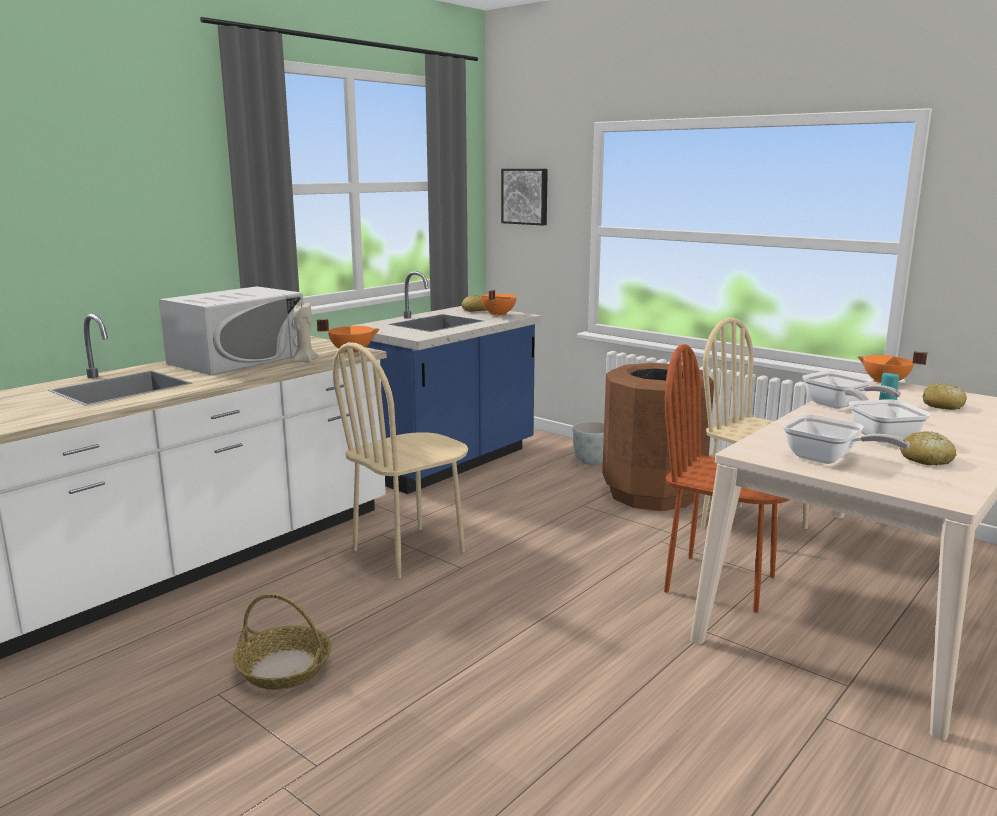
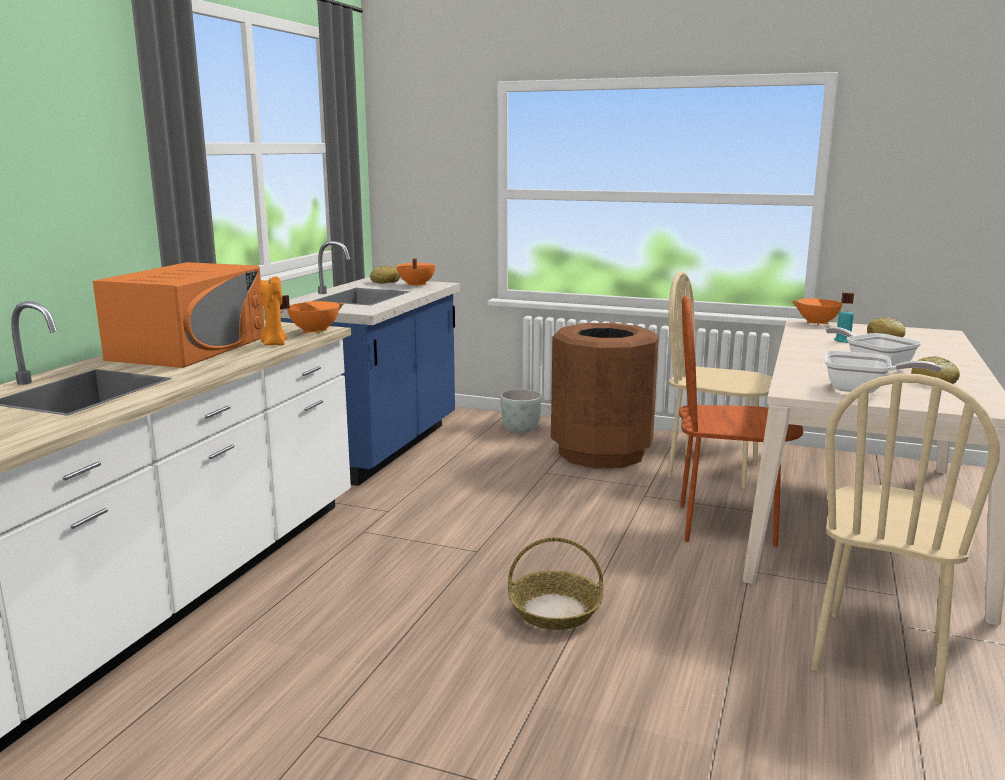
camera: 20 degrees left, 0 degrees up
white microwave [159,286,304,375] -> orange microwave [93,262,265,368]
basket [233,594,332,690] -> basket moved to [508,537,603,630]
beige candle [293,303,318,363] -> orange candle [260,276,287,346]
beige chair [333,342,468,578] -> beige chair moved to [811,374,1000,705]
picture [501,169,548,226] -> none
frying pan [803,370,901,409] -> none

